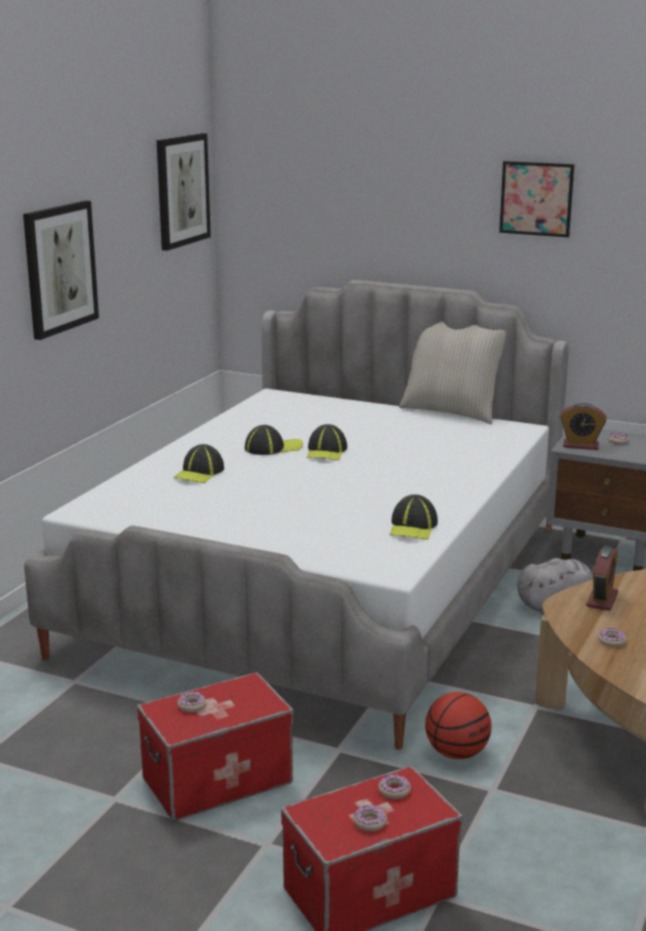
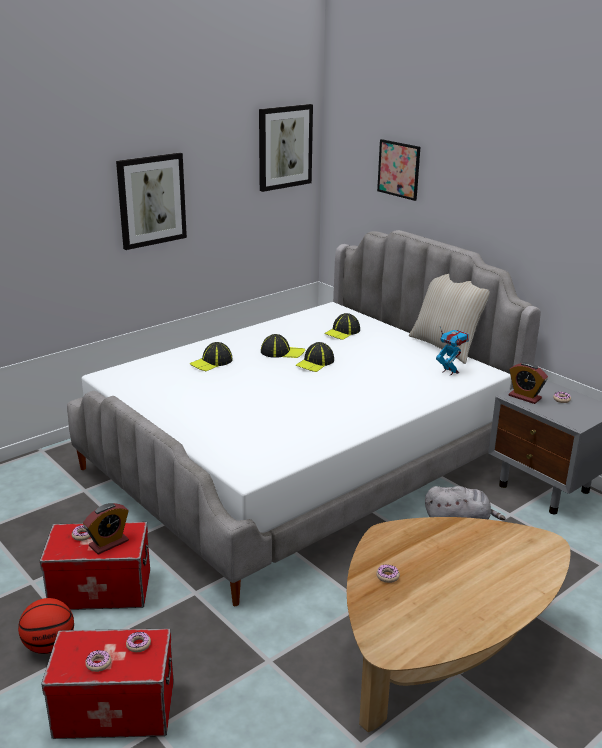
camera: 25 degrees right, 5 degrees up
cap [389,494,438,539] -> cap moved to [324,313,360,340]
basketball [425,692,492,759] -> basketball moved to [18,598,74,654]
picture [499,161,574,237] -> picture moved to [377,139,420,201]
alarm clock [586,546,619,611] -> alarm clock moved to [83,503,129,555]
none -> toy robot [436,327,469,376]

